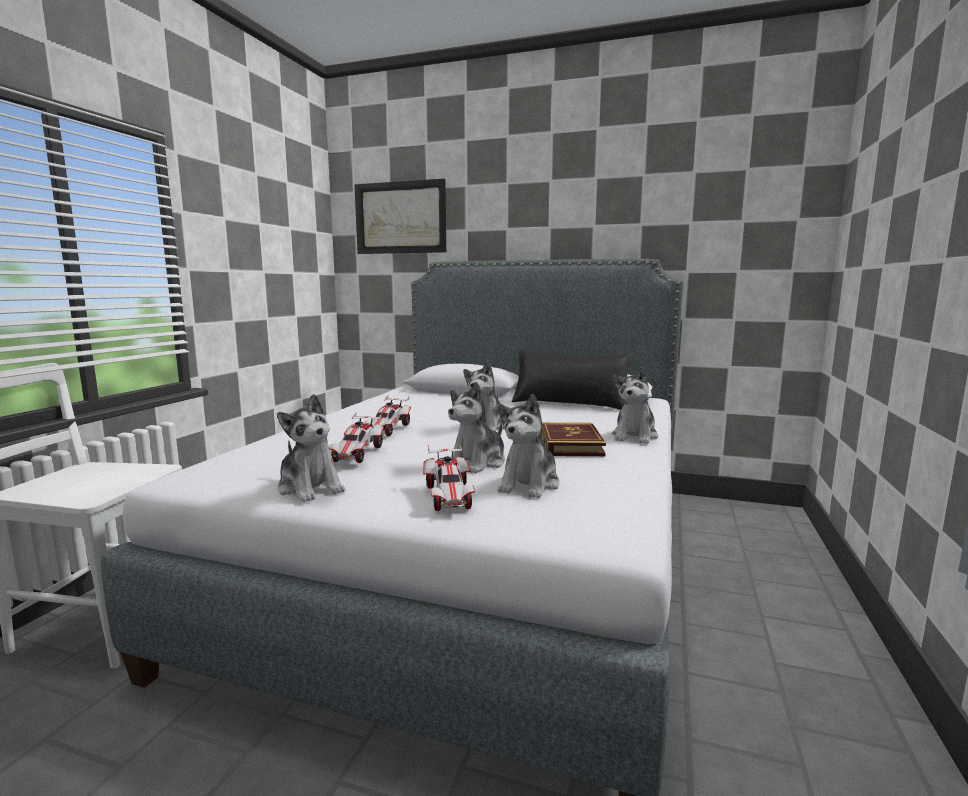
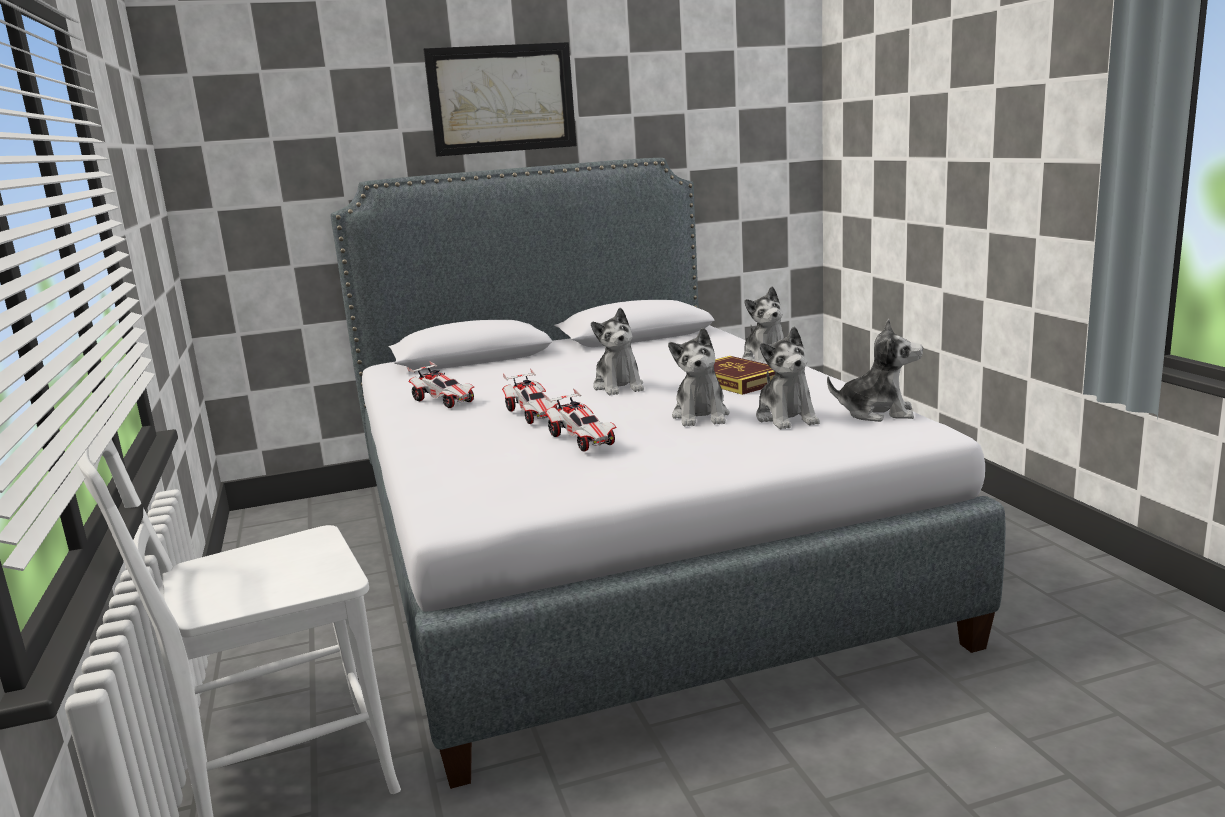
camera: 35 degrees left, 5 degrees up
plush toy [277,394,345,502] -> plush toy moved to [827,319,923,422]
picture [354,179,446,254] -> picture moved to [423,42,577,157]
toy car [423,443,475,511] -> toy car moved to [407,361,474,408]
black pillow [512,350,631,410] -> none

